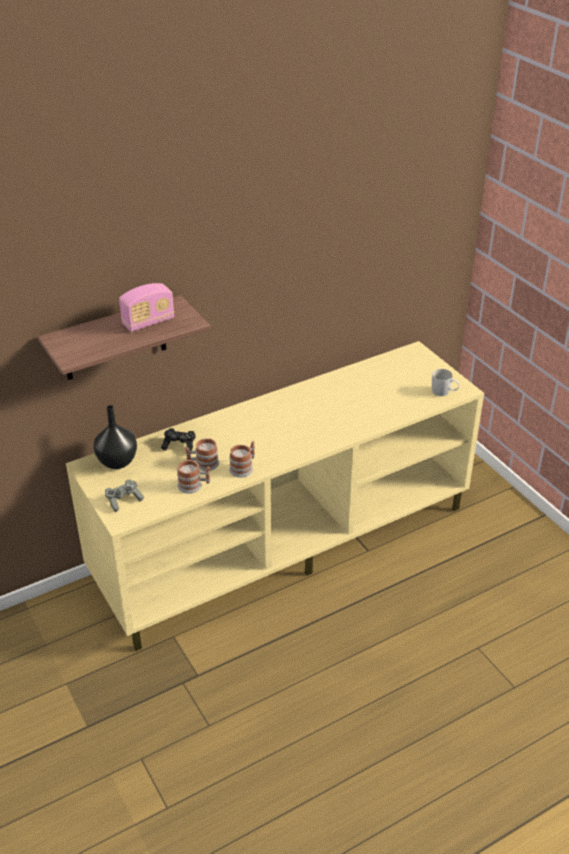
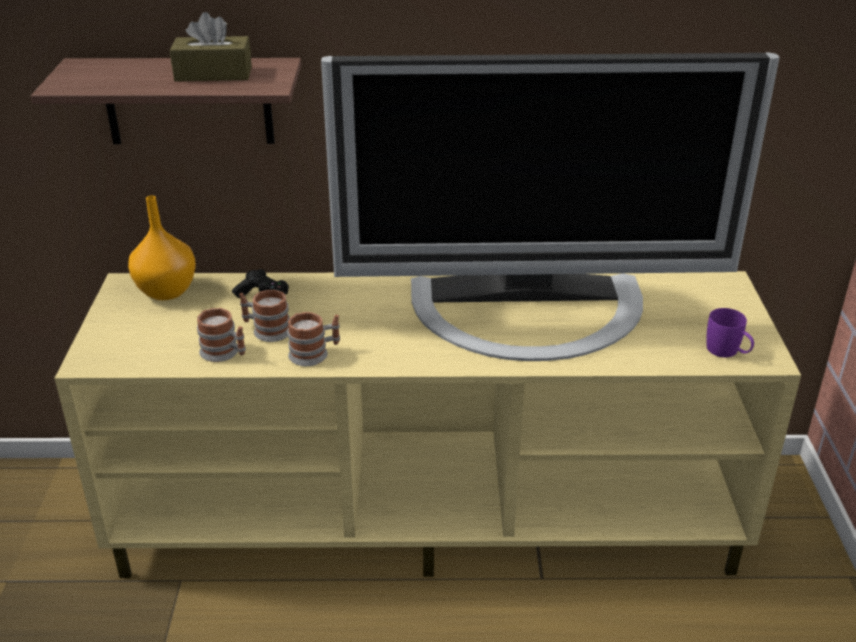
camera: 30 degrees right, 5 degrees down
black vase [94,405,137,469] -> orange vase [128,196,196,300]
grey game controller [105,479,144,512] -> none
radio [119,283,174,332] -> brown tissue box [170,12,252,82]
white mug [432,369,460,396] -> purple mug [706,308,754,357]
none -> television [321,52,780,361]

